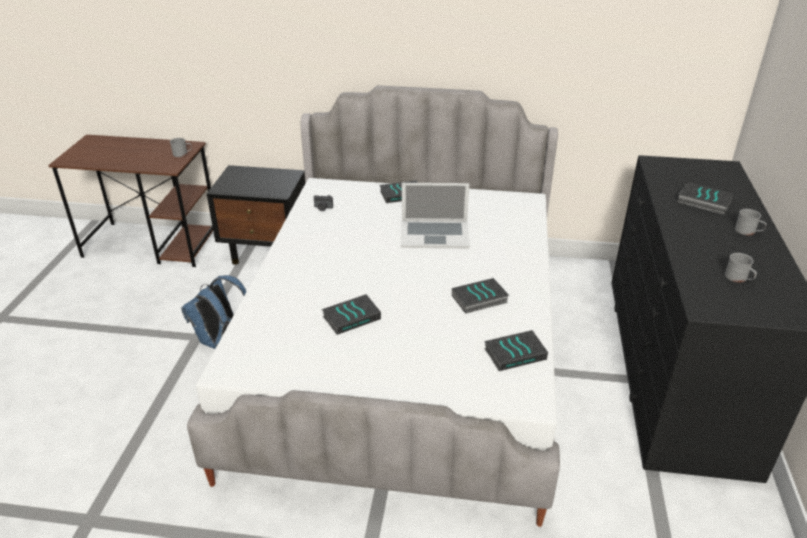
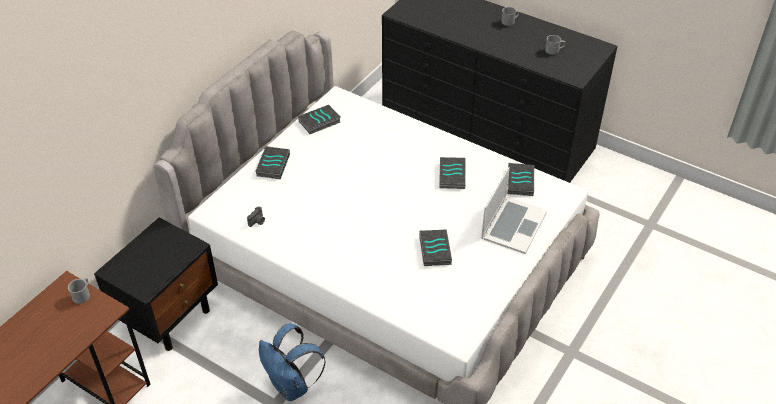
camera: 65 degrees left, 10 degrees up
laptop [401,183,470,249] -> laptop moved to [481,167,547,254]
book [677,182,733,215] -> book moved to [298,105,341,134]

